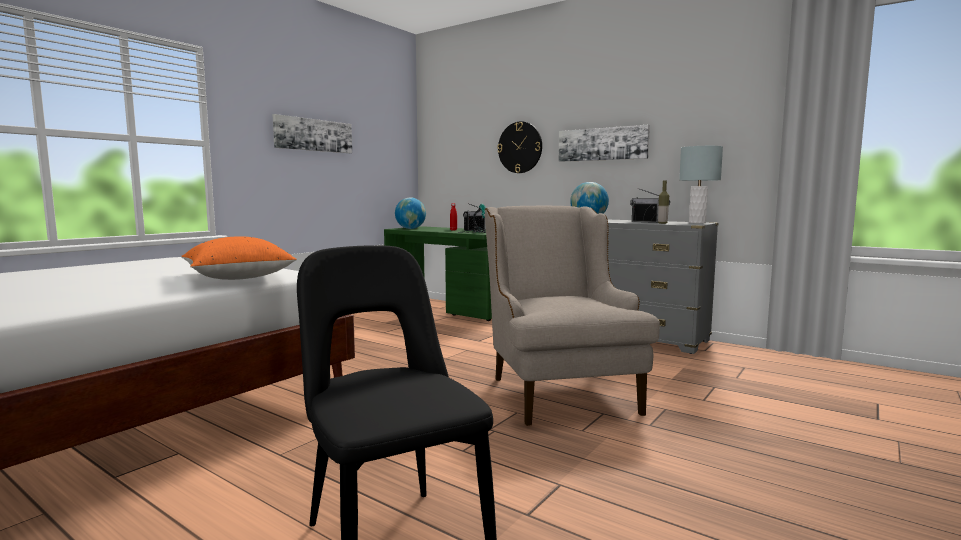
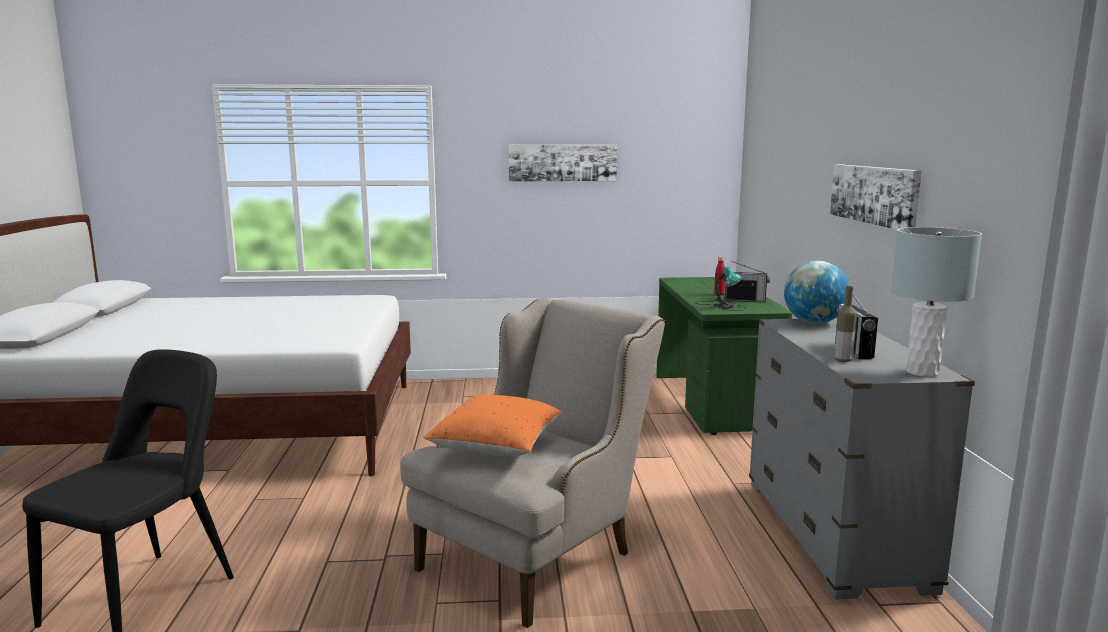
camera: 50 degrees right, 5 degrees up
orange pillow [181,236,297,280] -> orange pillow moved to [423,395,563,456]
globe [395,197,426,229] -> none
wall clock [497,121,542,173] -> none

